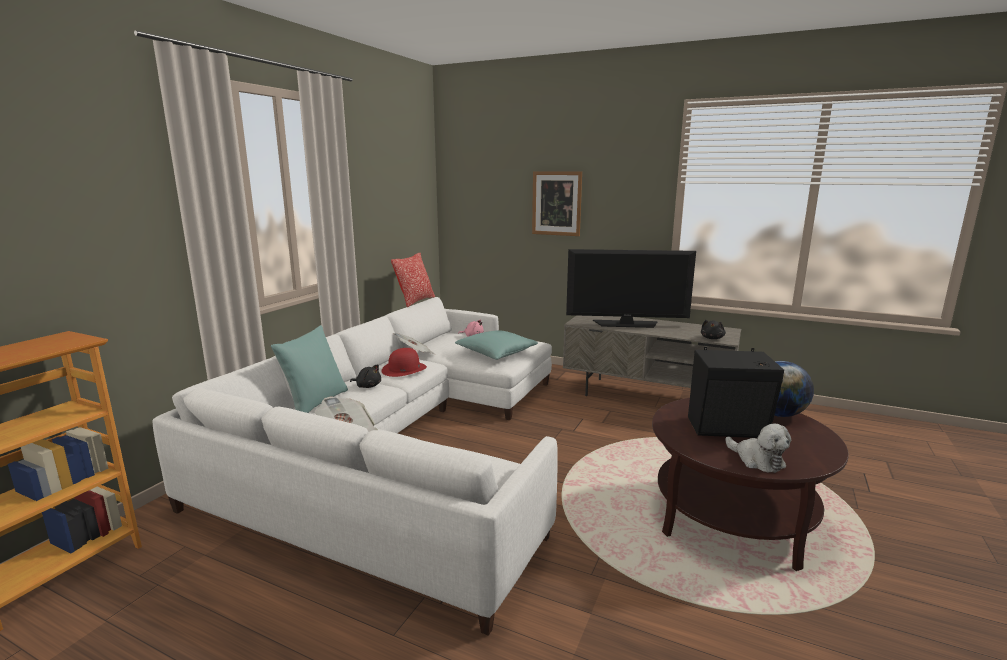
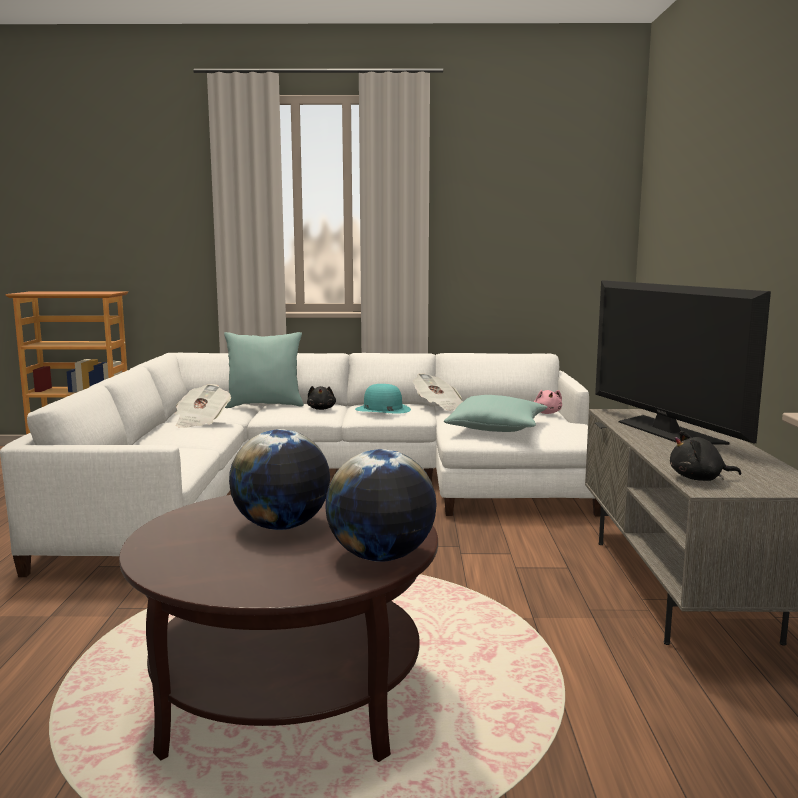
camera: 65 degrees right, 5 degrees down
red hat [382,348,427,377] -> turquoise hat [355,384,411,414]
pillow [391,253,435,307] -> none
picture [532,171,582,236] -> none
black speaker [688,347,784,438] -> globe [229,429,330,530]
plush toy [725,424,791,473] -> none

